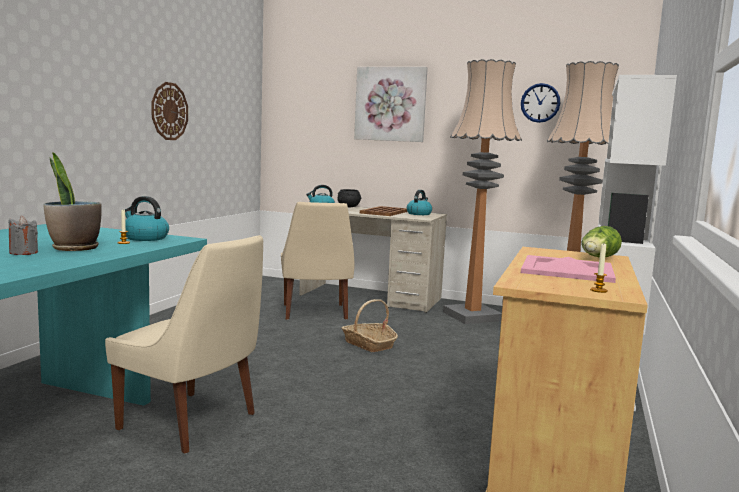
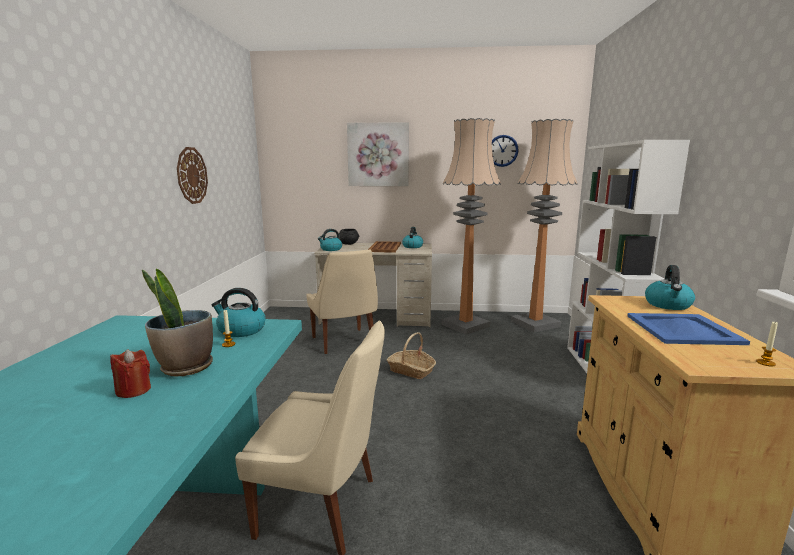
camera: 15 degrees left, 5 degrees up
grey candle [8,216,38,255] -> red candle [110,349,151,398]
pink tray [521,255,616,283] -> blue tray [627,313,750,345]
lettuce [582,226,622,258] -> kettle [645,265,695,310]

